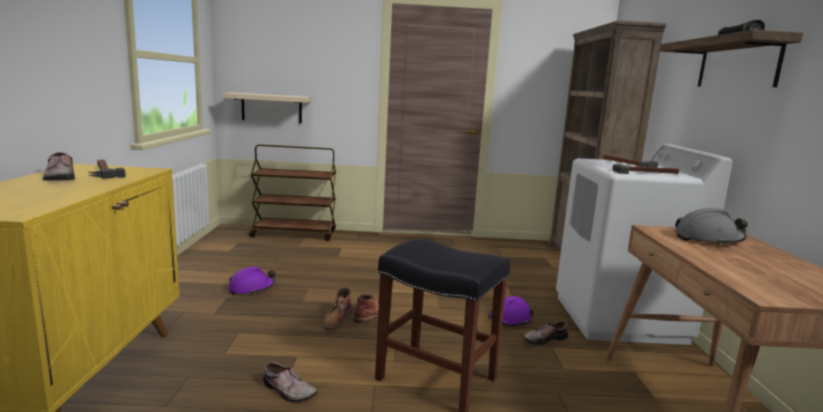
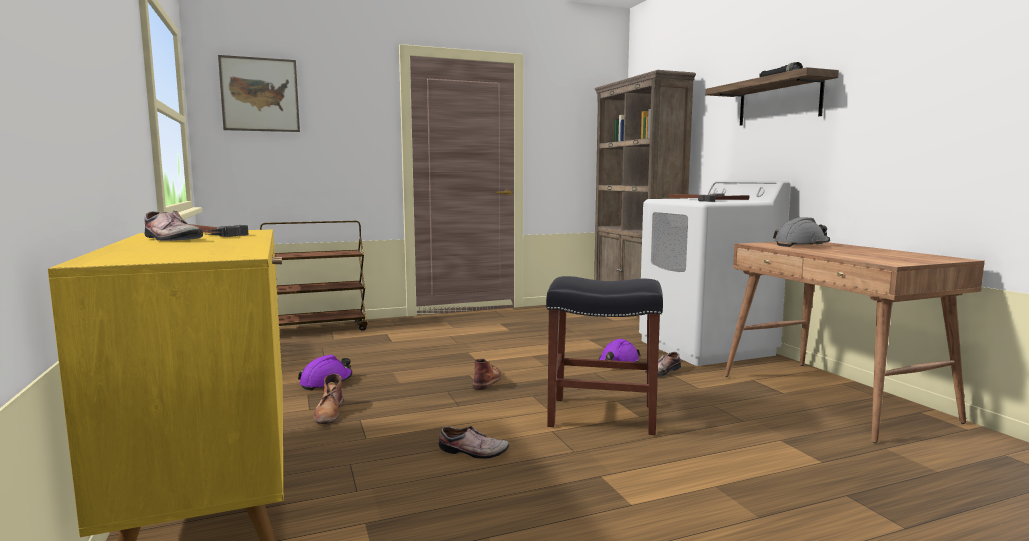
camera: 20 degrees left, 5 degrees down
beige shelf [221,92,312,123] -> none
brown boot [322,288,352,330] -> brown boot moved to [313,374,344,424]
none -> picture [218,55,300,132]

